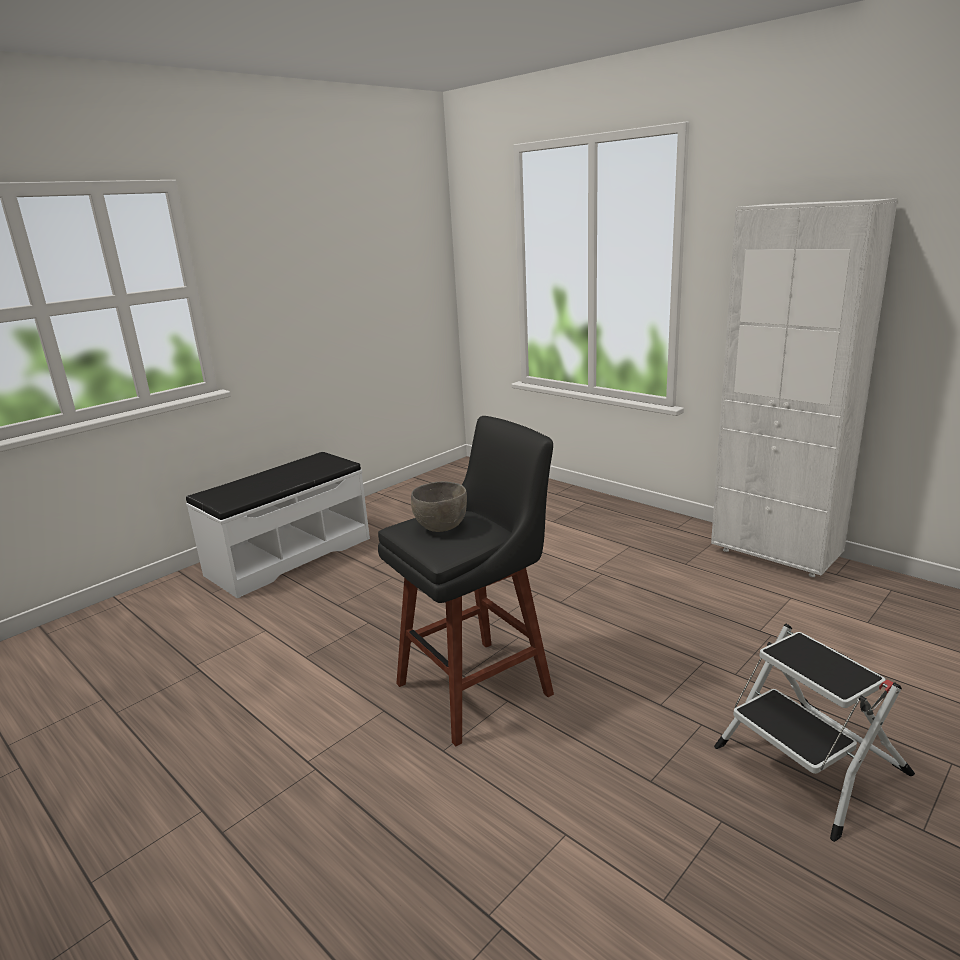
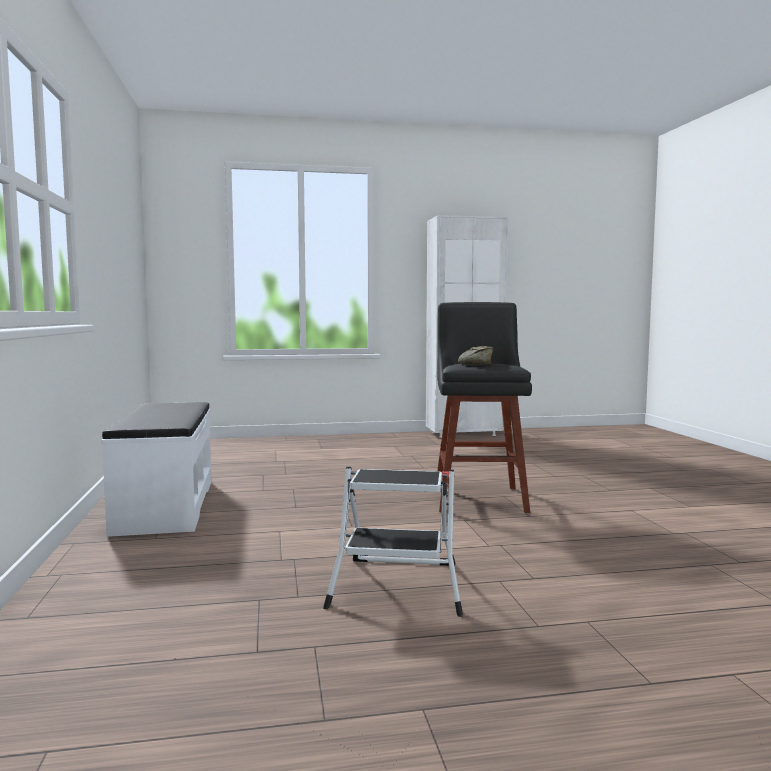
camera: 55 degrees left, 15 degrees down
grey bowl [411,482,467,532] -> bread [458,346,493,365]
step ladder [714,624,915,842] -> step ladder moved to [323,467,463,617]

